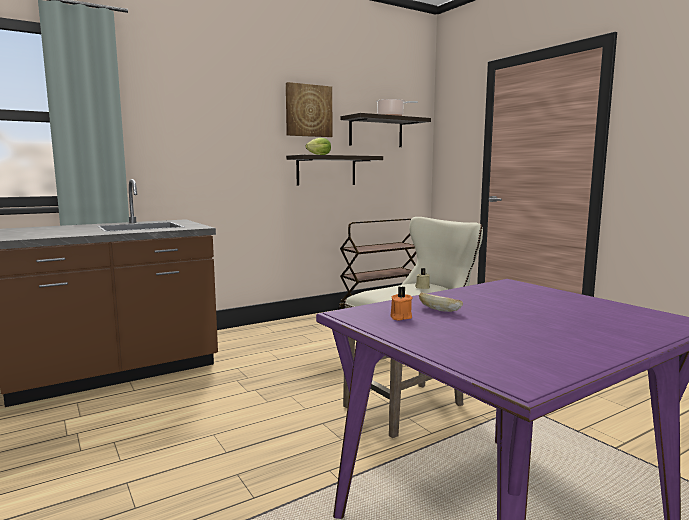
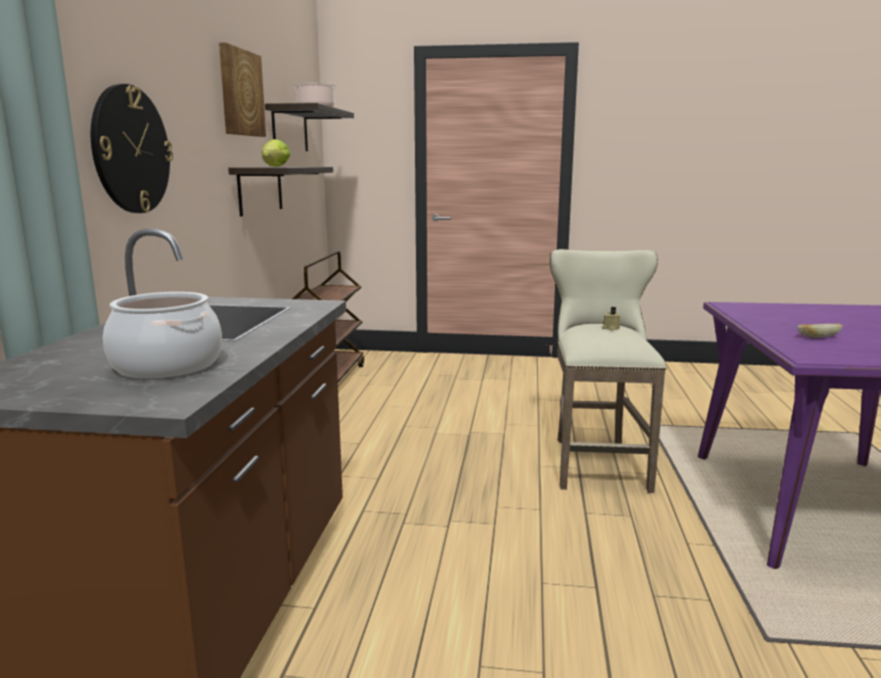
camera: 50 degrees left, 5 degrees up
orange candle [391,287,413,321] -> none
none -> wall clock [91,84,173,213]
none -> cooking pot [103,292,222,379]

